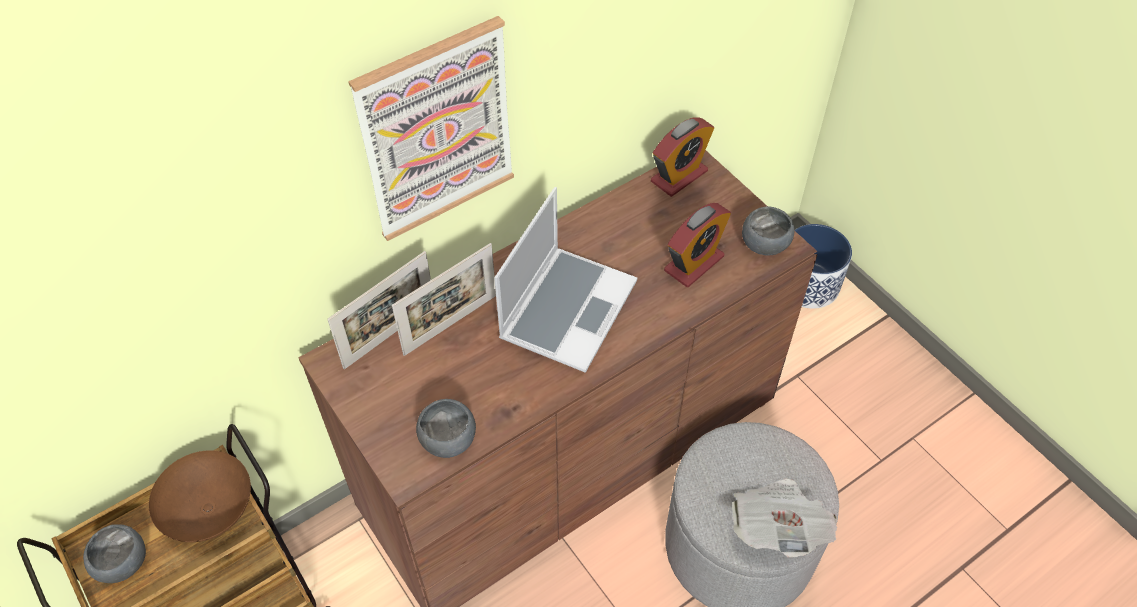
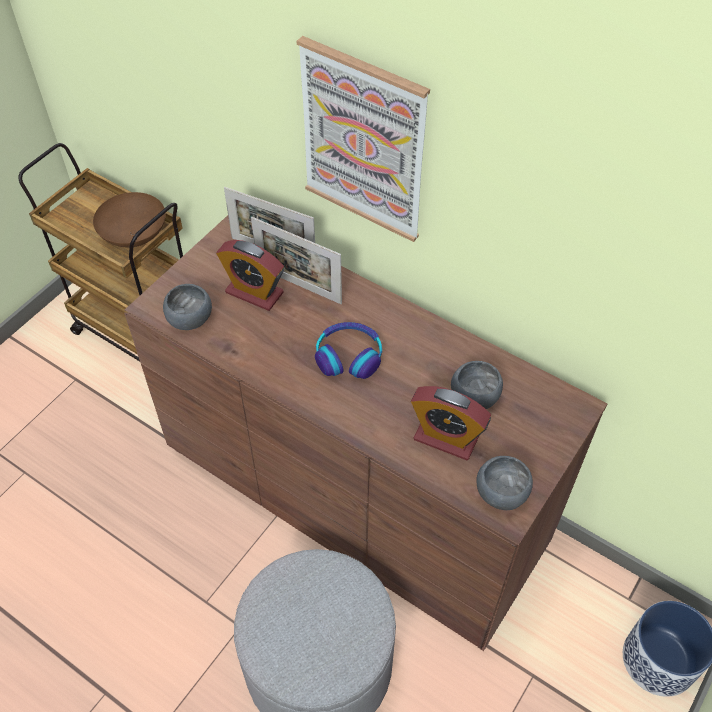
camera: 70 degrees right, 0 degrees up
grey bowl [83,524,146,583] -> grey bowl moved to [451,361,503,409]
laptop [494,187,637,373] -> headphones [315,322,382,379]
alarm clock [651,117,714,197] -> alarm clock moved to [216,240,284,311]
newspaper [732,479,837,558] -> none

